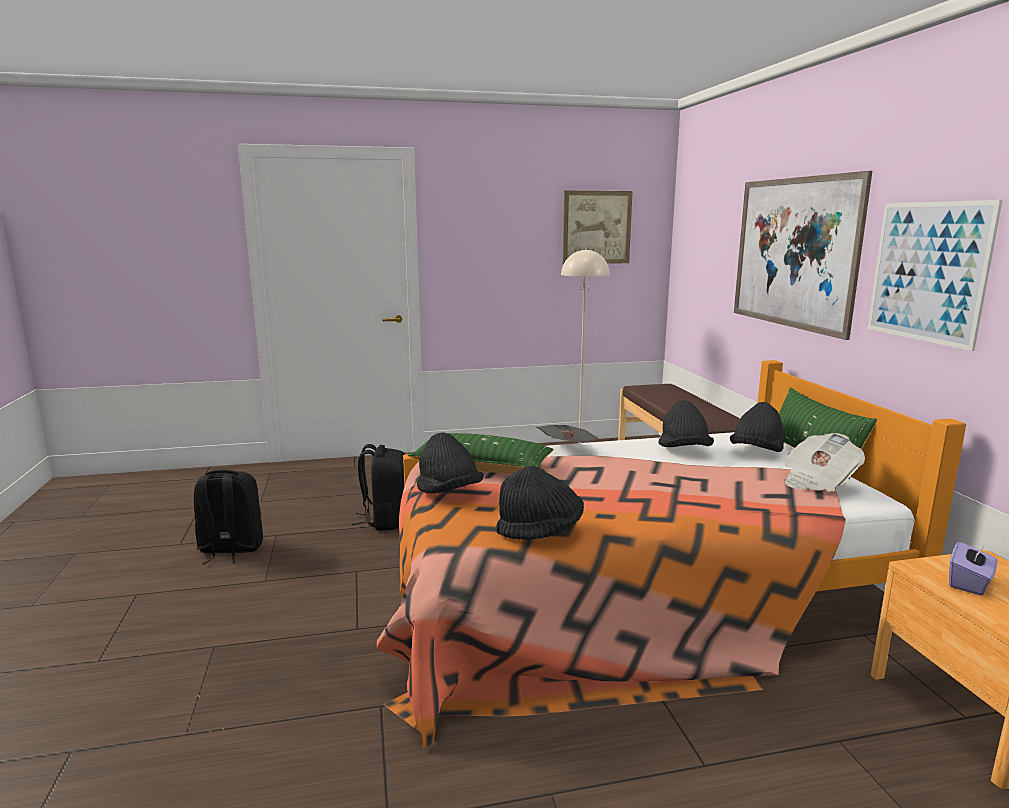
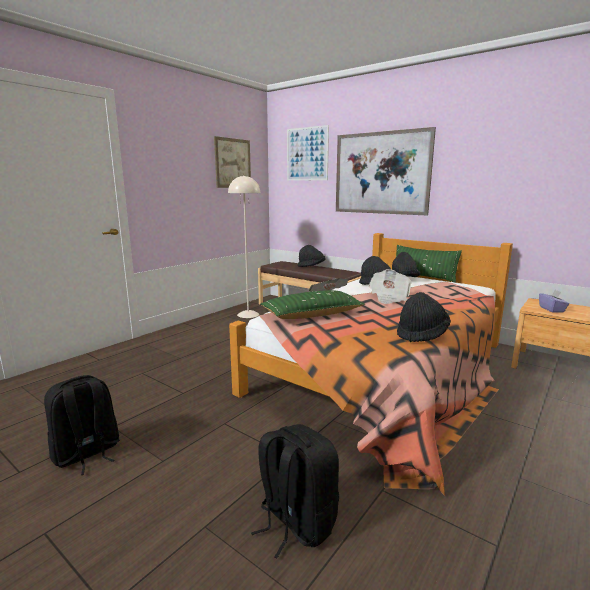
camera: 40 degrees left, 0 degrees up
black backpack [352,444,405,531] -> black backpack moved to [251,424,339,559]
black hat [417,432,484,494] -> black hat moved to [298,245,325,267]
newspaper [785,433,865,492] -> newspaper moved to [369,269,412,304]
picture [867,200,1002,351] -> picture moved to [287,125,329,181]

